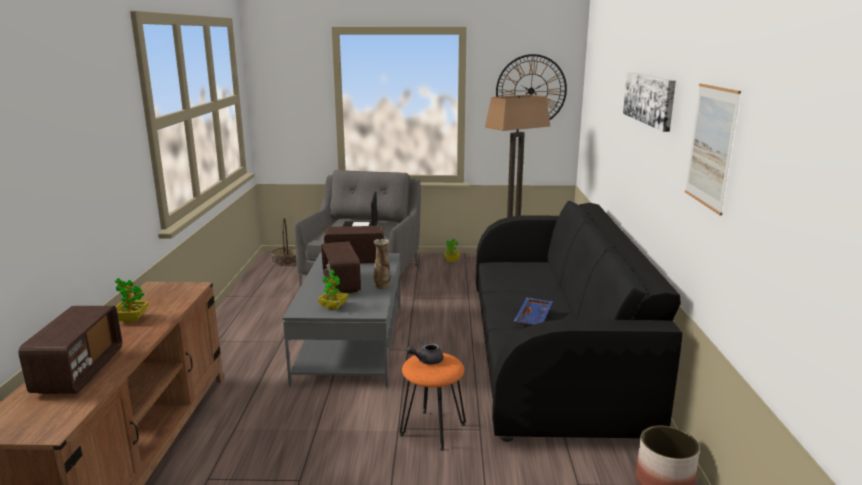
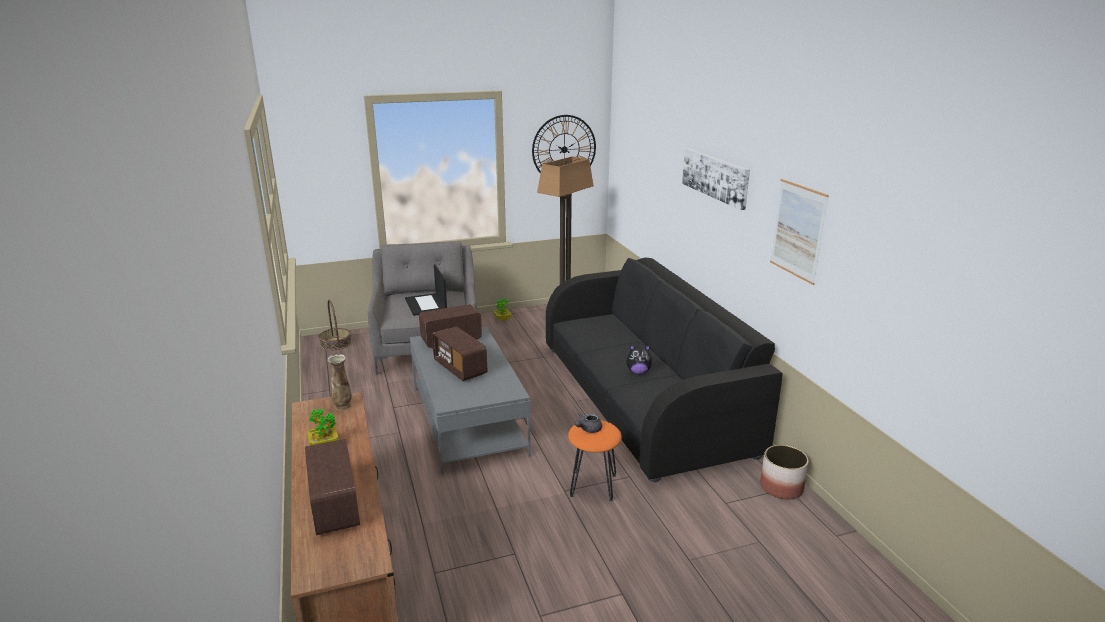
camera: 20 degrees left, 5 degrees up
potted plant [318,269,348,310] -> none
vase [374,239,391,289] -> vase moved to [327,354,351,410]
blue tray [514,298,553,325] -> plush toy [626,345,653,374]

